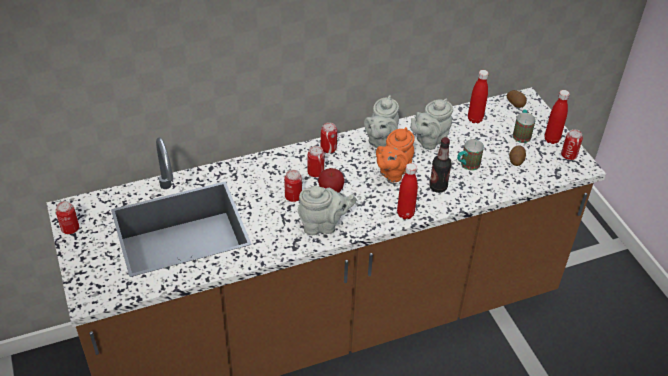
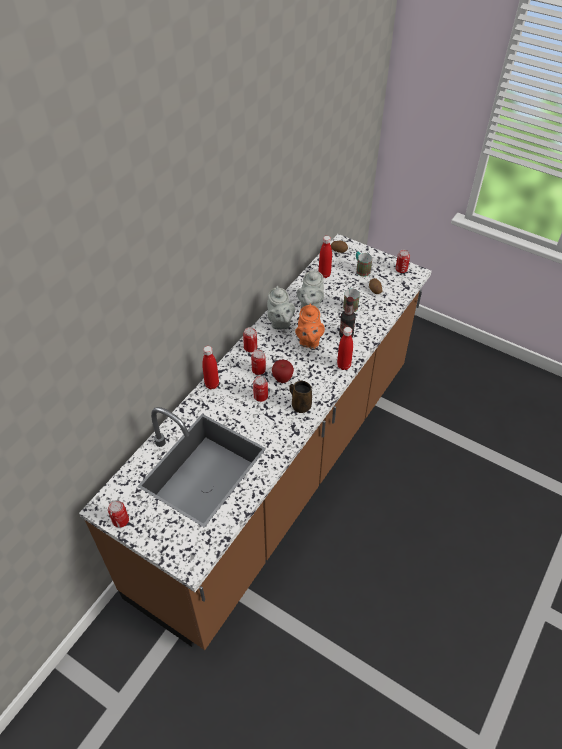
camera: 35 degrees left, 5 degrees up
grey teapot [298,186,356,235] -> brown mug [289,380,312,413]
red bottle [545,90,570,144] -> red bottle moved to [202,346,219,389]

